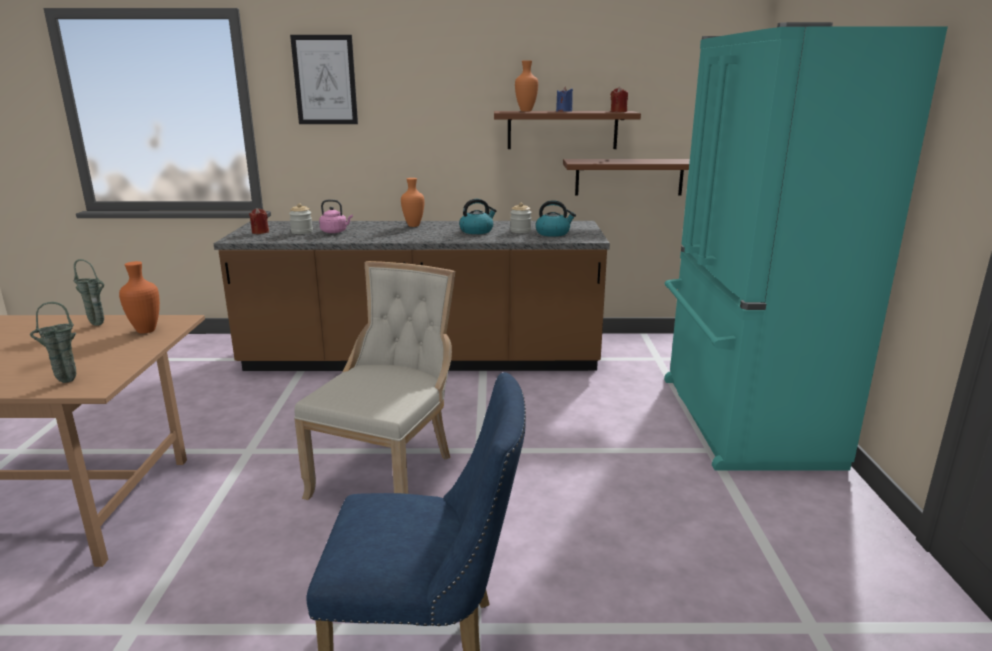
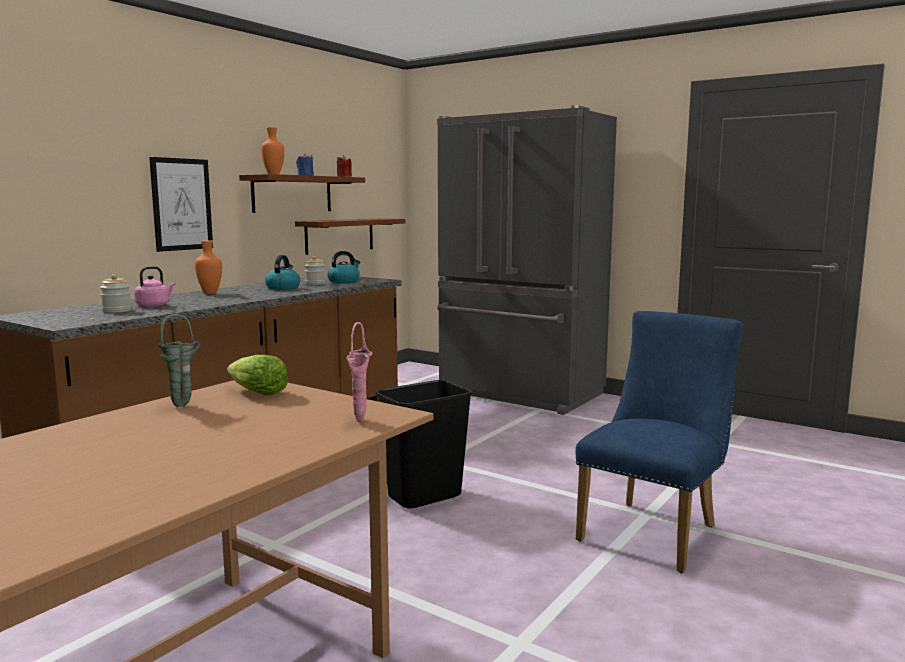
camera: 55 degrees left, 10 degrees down
green vase [30,302,76,383] -> pink vase [346,322,373,423]
orange vase [119,261,160,334] -> lettuce [227,355,288,395]
red candle [249,208,269,234] -> none
picture [290,35,358,124] -> picture moved to [149,157,213,252]
beige chair [294,261,455,500] -> black trash can [375,380,472,509]
turquoise fridge [664,22,948,471] -> grey fridge [437,105,617,415]

